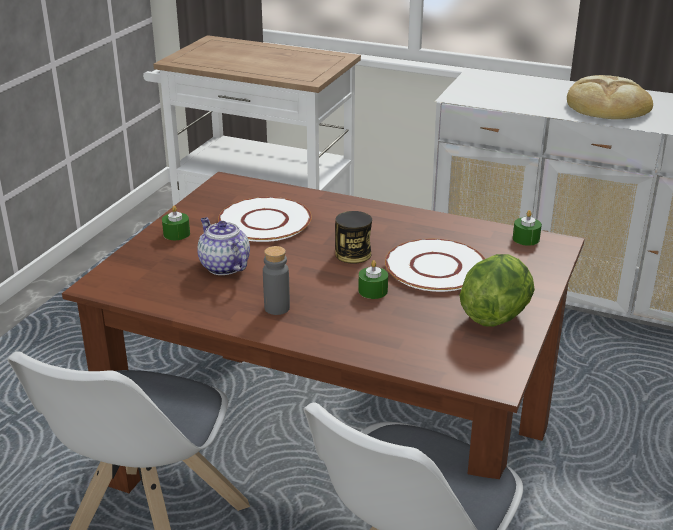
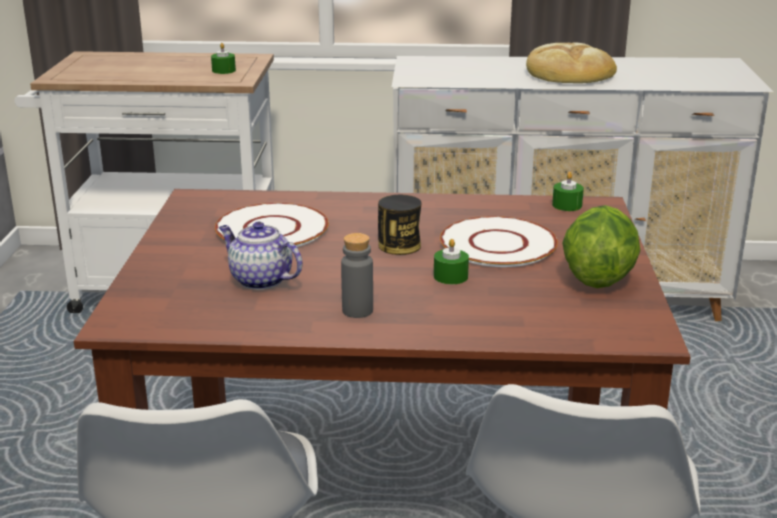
camera: 20 degrees left, 5 degrees down
green candle [162,206,190,240] -> green candle moved to [211,43,236,74]

